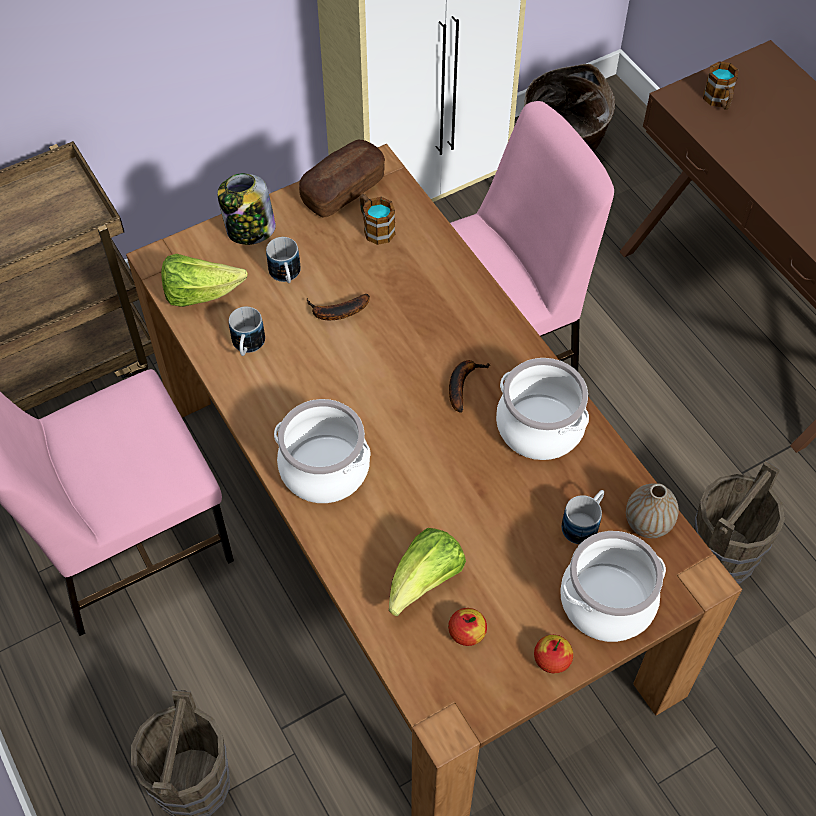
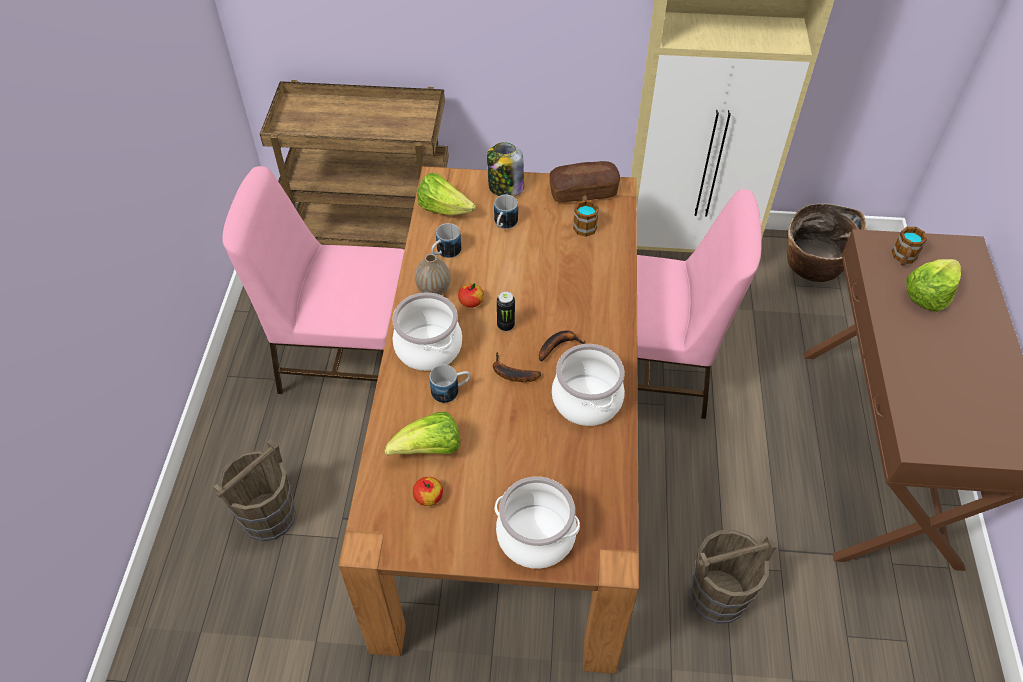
camera: 35 degrees right, 5 degrees down
banana [307,294,370,320] -> banana moved to [493,353,541,382]
apple [534,635,573,673] -> apple moved to [458,283,484,308]
mug [561,490,604,544] -> mug moved to [429,365,471,403]
vase [626,483,679,538] -> vase moved to [415,254,451,295]
none -> can [497,291,515,331]
none -> lettuce [906,259,961,312]

